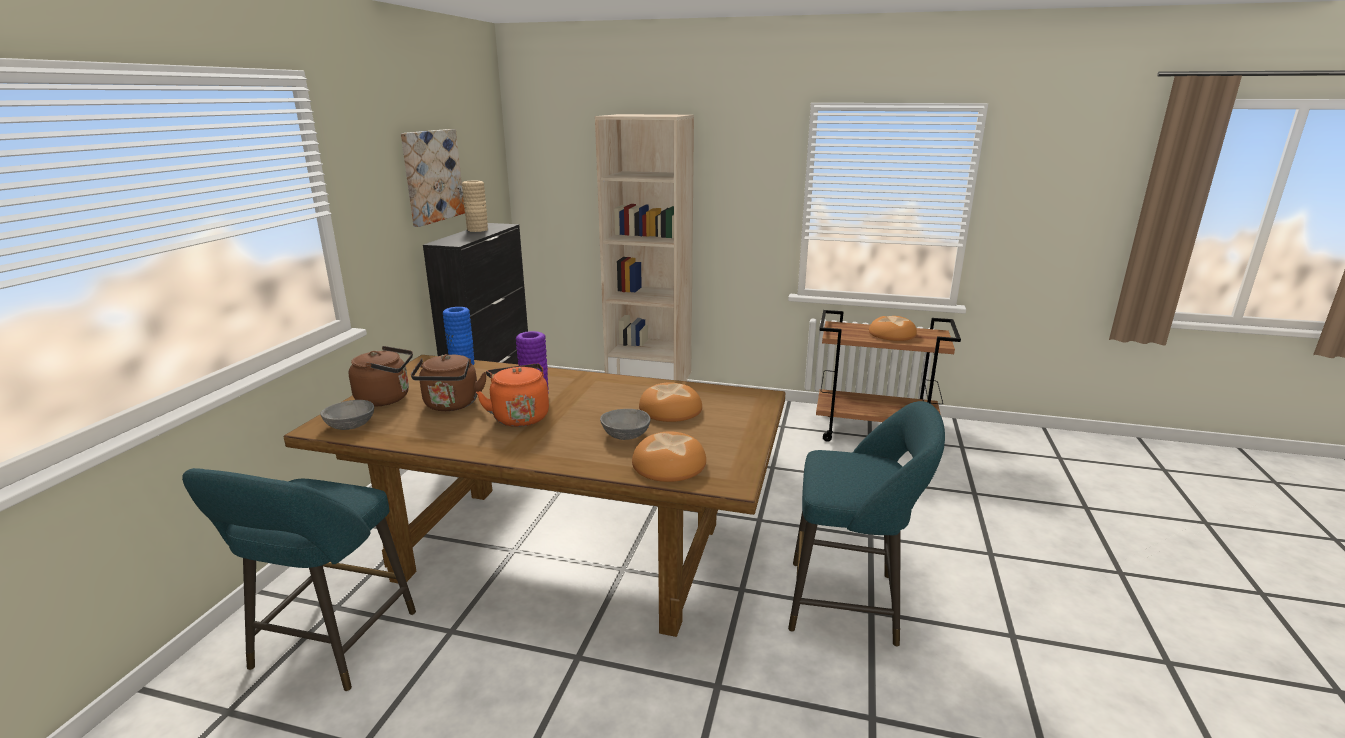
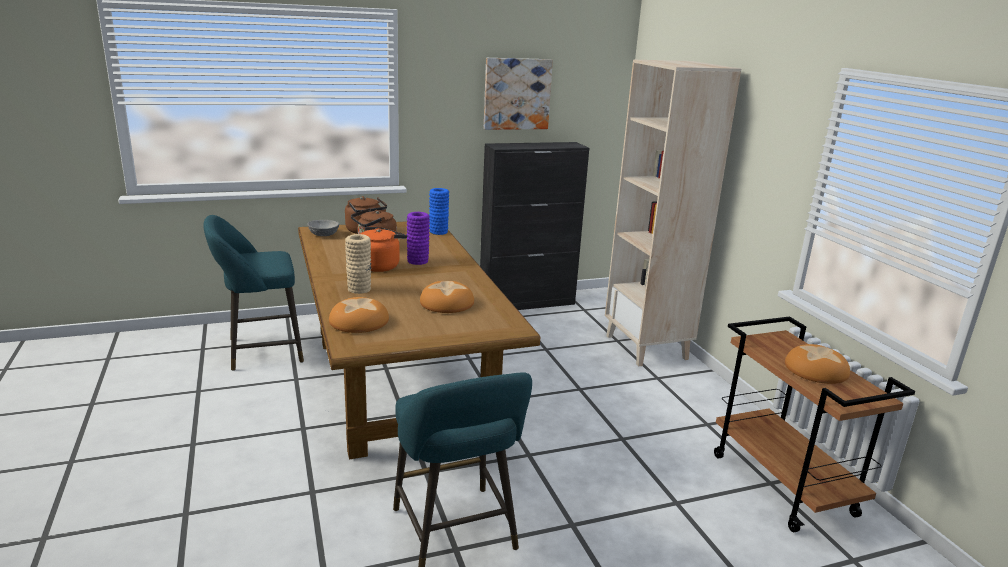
camera: 55 degrees right, 0 degrees up
beige vase [462,181,488,232] -> beige vase moved to [345,234,371,294]
grey bowl [600,409,651,440] -> none

